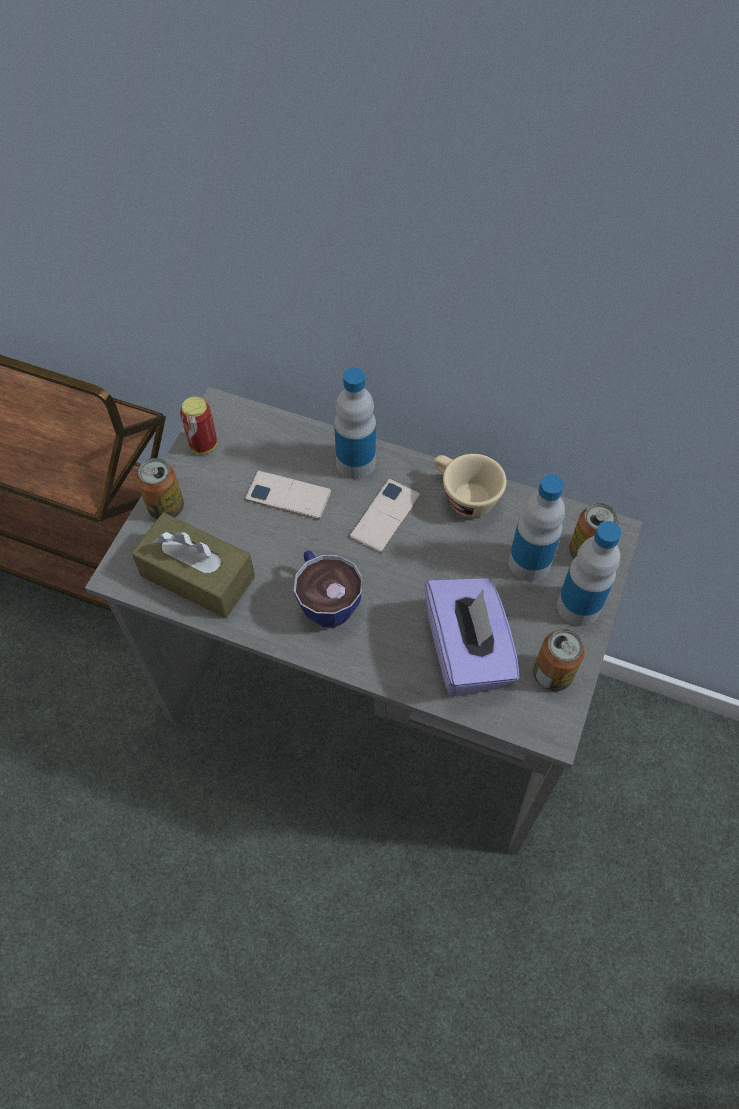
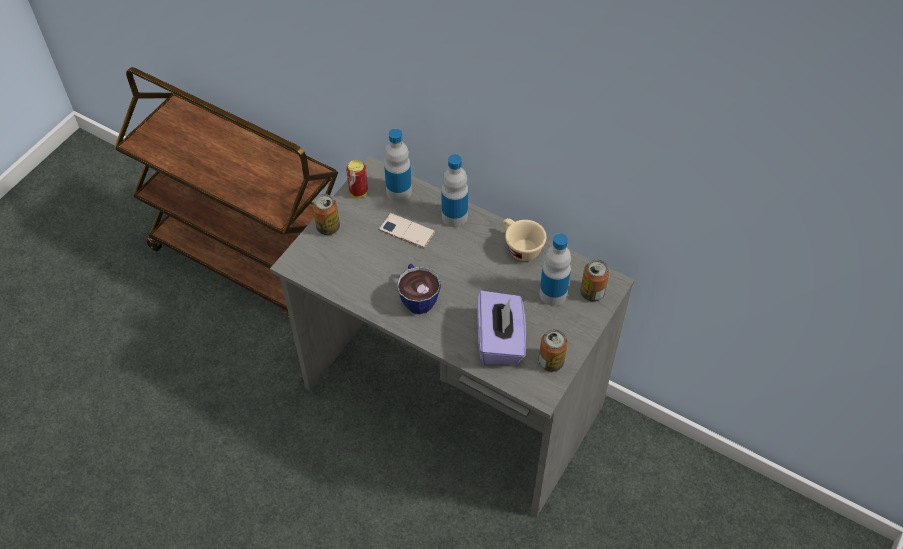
camera: 10 degrees right, 5 degrees down
brown tissue box [131,512,255,618] -> none
phone [349,479,420,553] -> none
bottle [557,521,621,626] -> bottle moved to [384,128,412,201]

